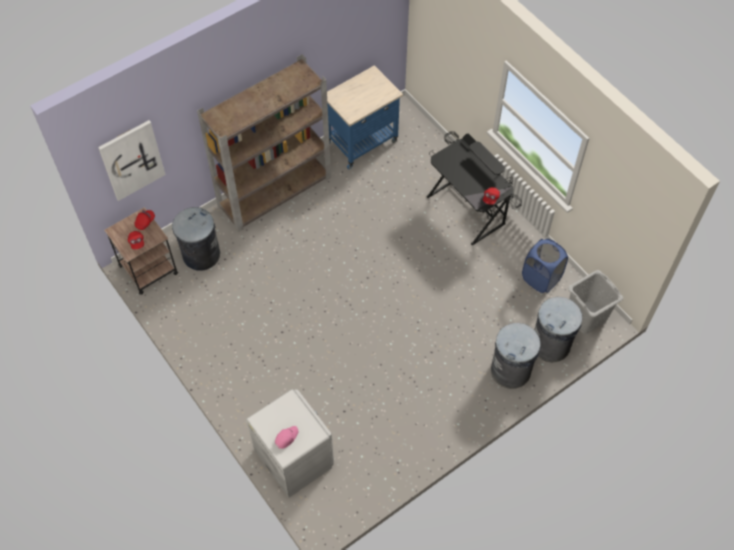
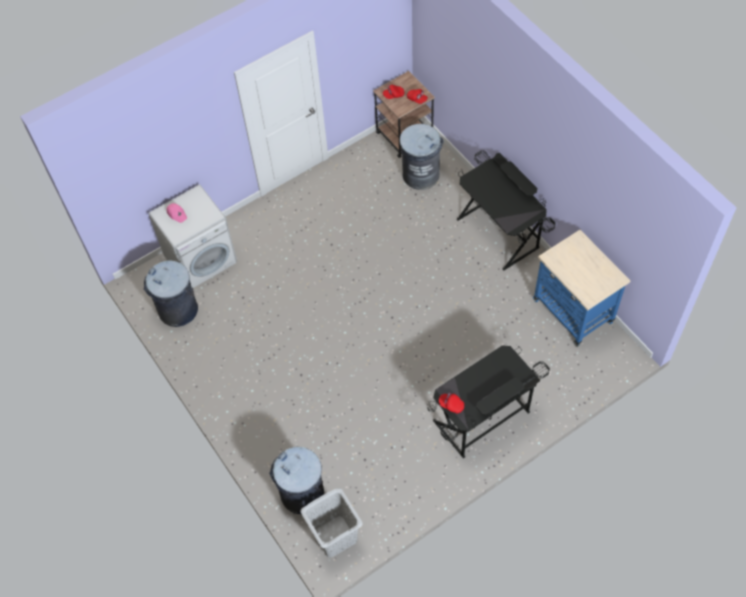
camera: 95 degrees right, 0 degrees up
picture [98,120,165,201] -> none
brown bookcase [197,54,331,232] -> black desk [457,150,555,270]
grey trash can [491,323,541,389] -> grey trash can moved to [144,260,198,327]
blue laundry basket [522,239,568,293] -> none

